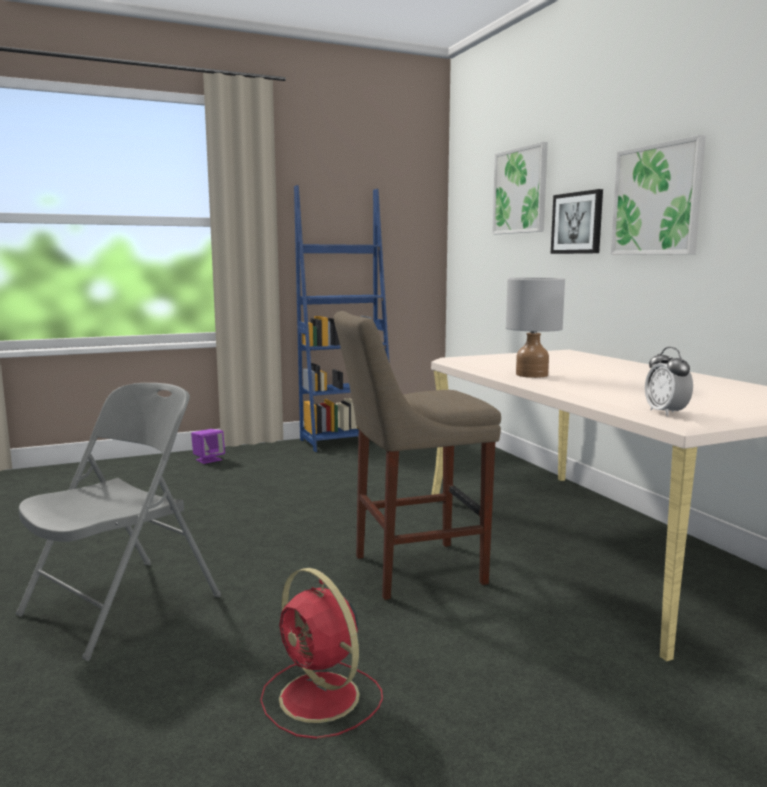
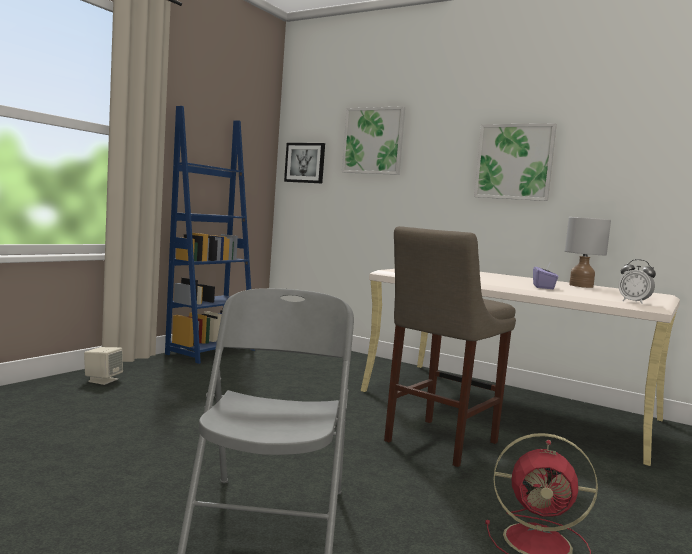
camera: 35 degrees left, 5 degrees down
purple speaker [191,429,225,464] -> beige speaker [84,347,123,385]
grey table lamp [506,278,565,378] -> grey table lamp moved to [565,217,611,288]
picture [551,189,603,254] -> picture moved to [284,143,325,183]
none -> purple tissue box [533,263,558,289]

